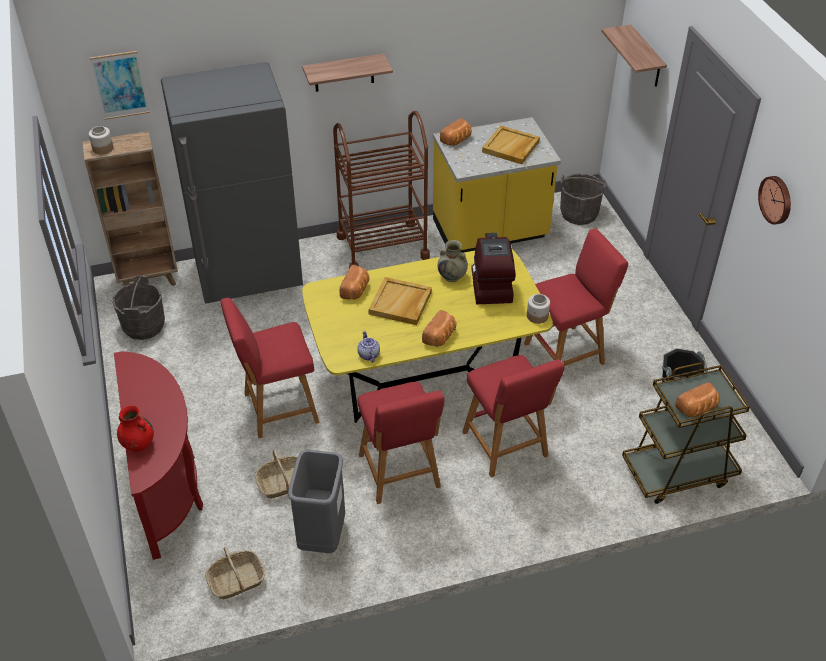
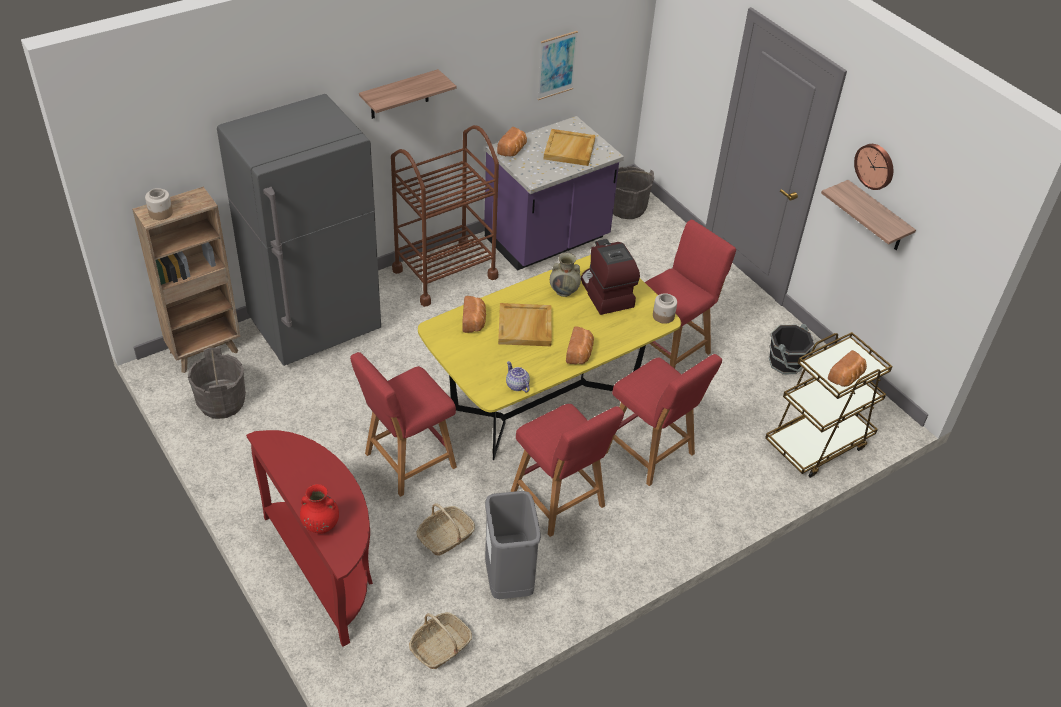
camera: 20 degrees left, 0 degrees up
picture [90,51,150,120] -> picture moved to [537,31,578,100]
yellow counter [433,117,561,253] -> purple counter [484,116,624,271]
shelf [601,25,667,87] -> shelf moved to [821,180,916,250]

